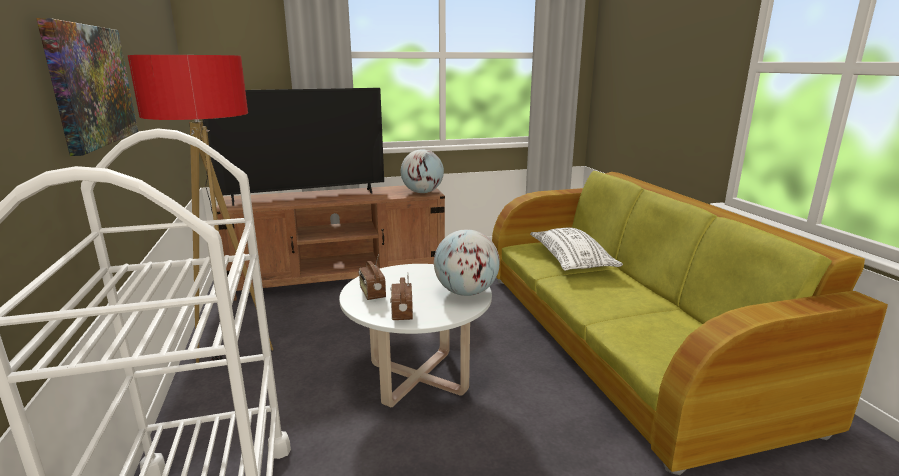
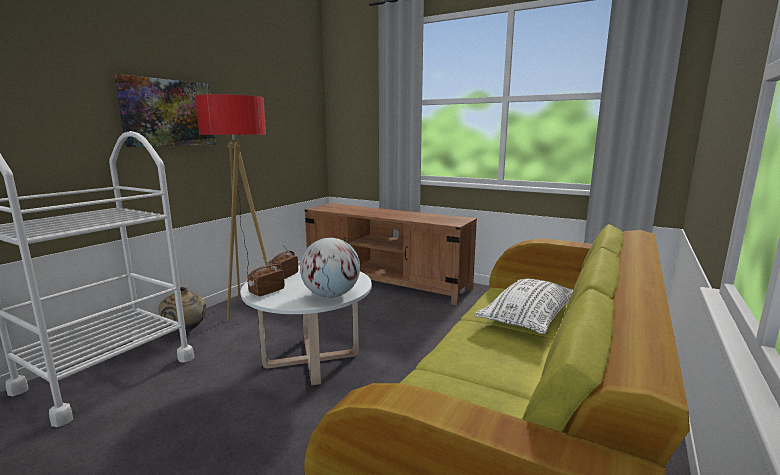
camera: 45 degrees right, 5 degrees down
television [202,88,384,206] -> none
globe [401,149,444,193] -> none
none -> beige vase [158,287,206,332]

